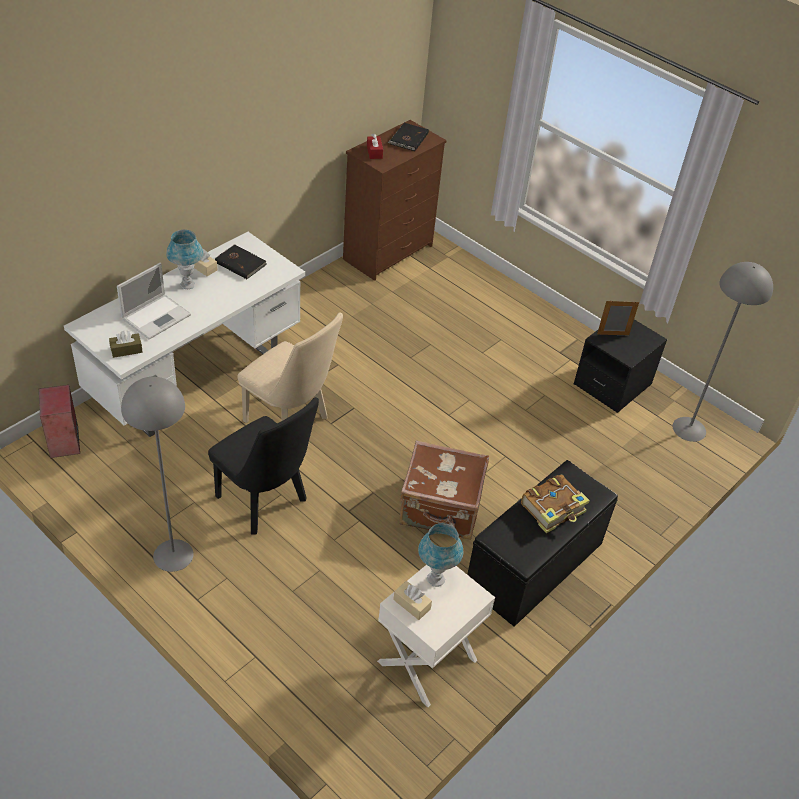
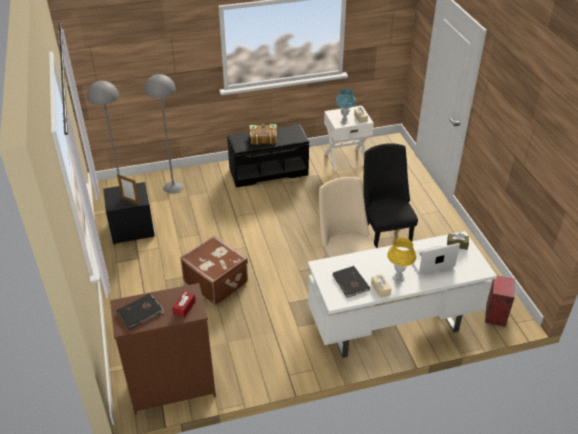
camera: 145 degrees left, 5 degrees down
grey floor lamp [121,377,194,572] -> grey floor lamp moved to [144,74,184,194]
blue table lamp [166,230,204,289] -> yellow table lamp [387,238,416,282]
brown suitcase [399,441,489,540] -> brown suitcase moved to [180,236,248,305]

